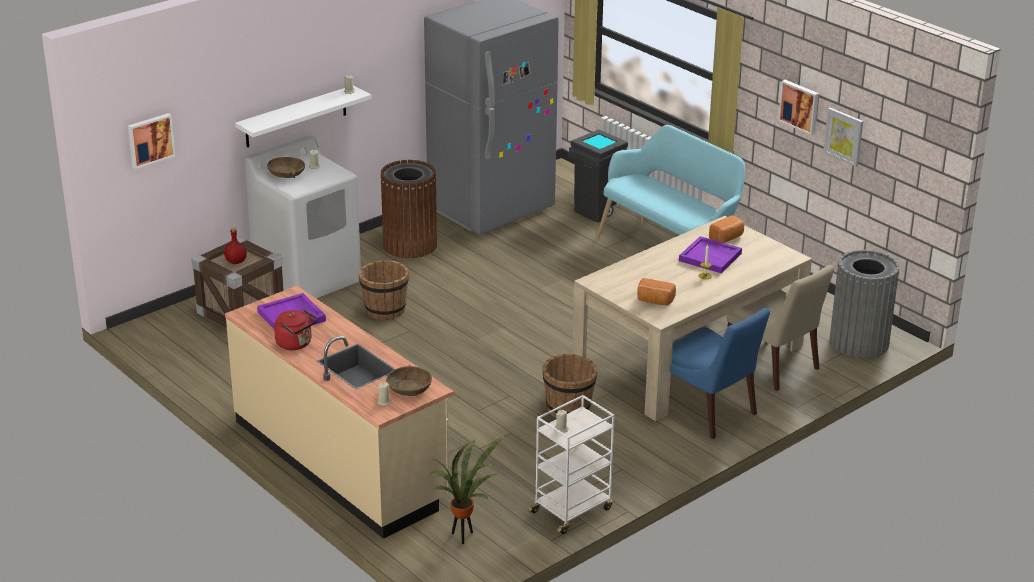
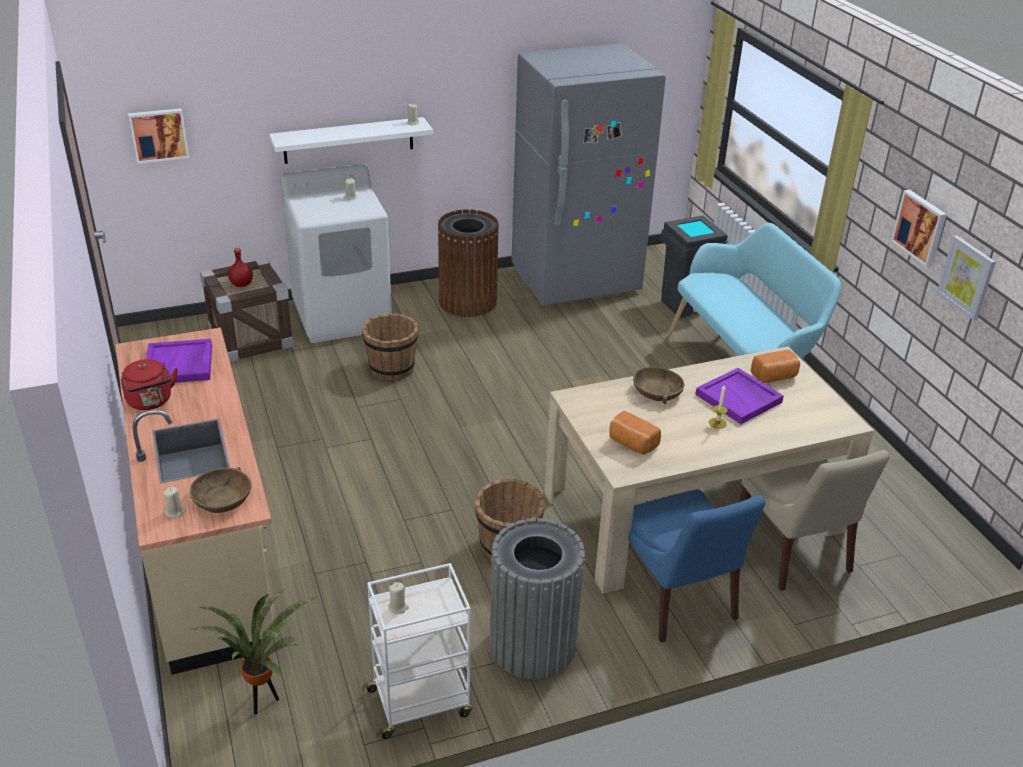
camera: 20 degrees right, 5 degrees up
brown bowl [267,157,305,178] -> brown bowl moved to [633,367,684,404]
grey trash can [830,250,900,358] -> grey trash can moved to [490,518,585,679]

